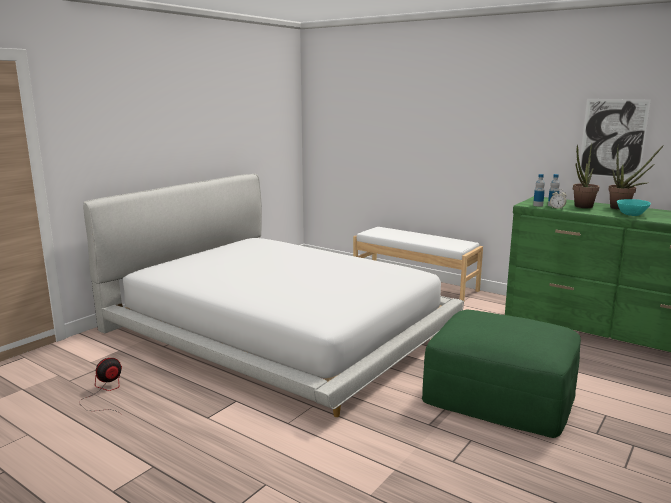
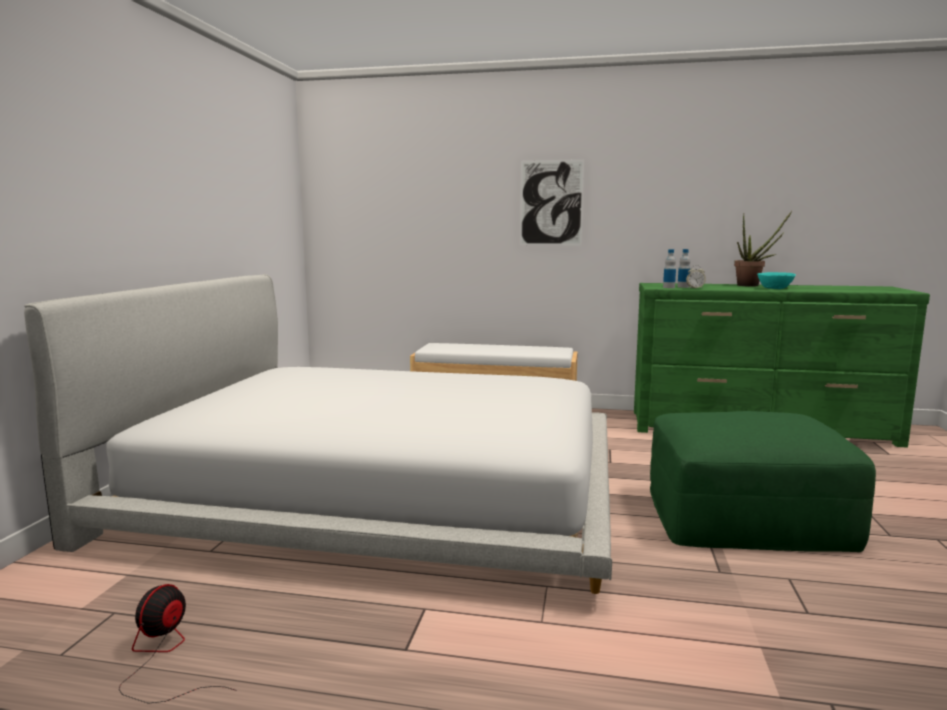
camera: 25 degrees left, 5 degrees down
potted plant [573,143,599,208] -> none
picture [579,99,651,180] -> picture moved to [520,159,584,245]

